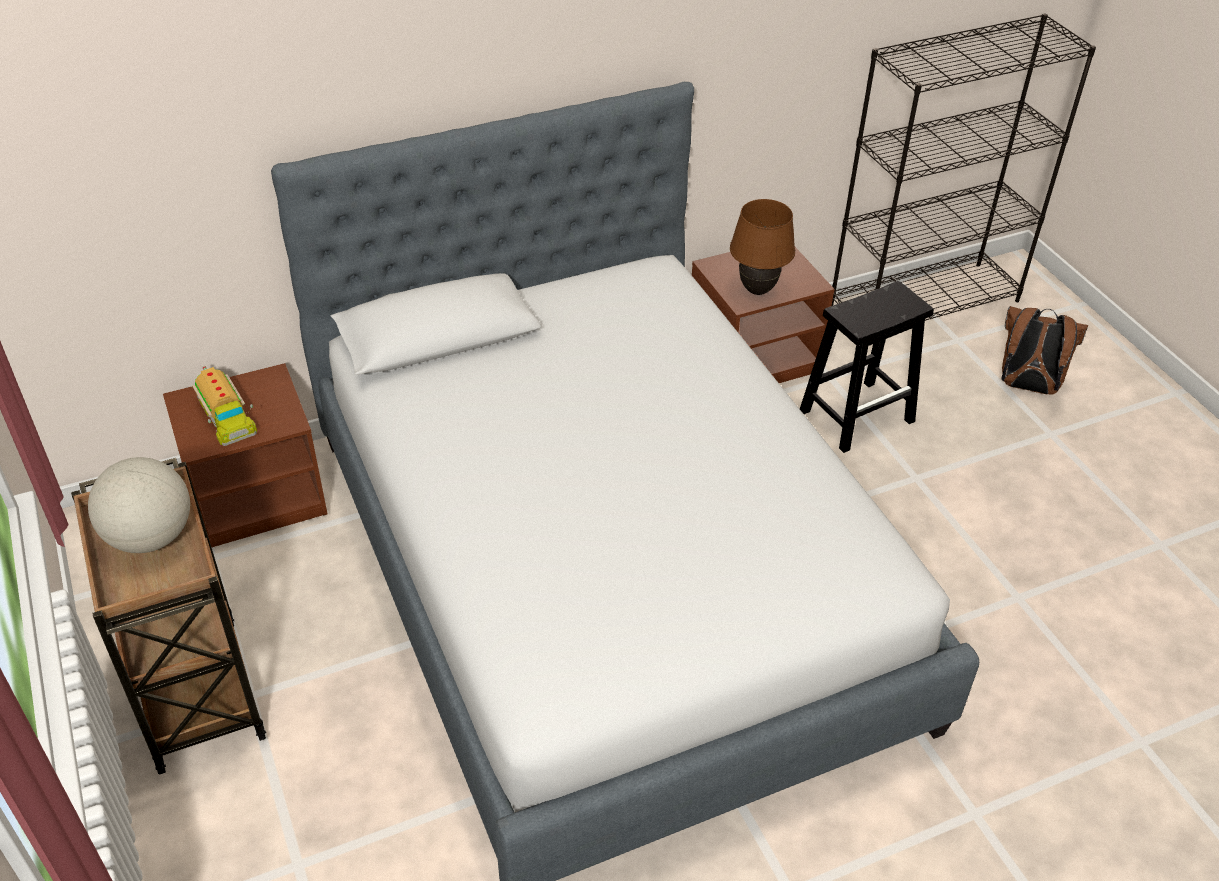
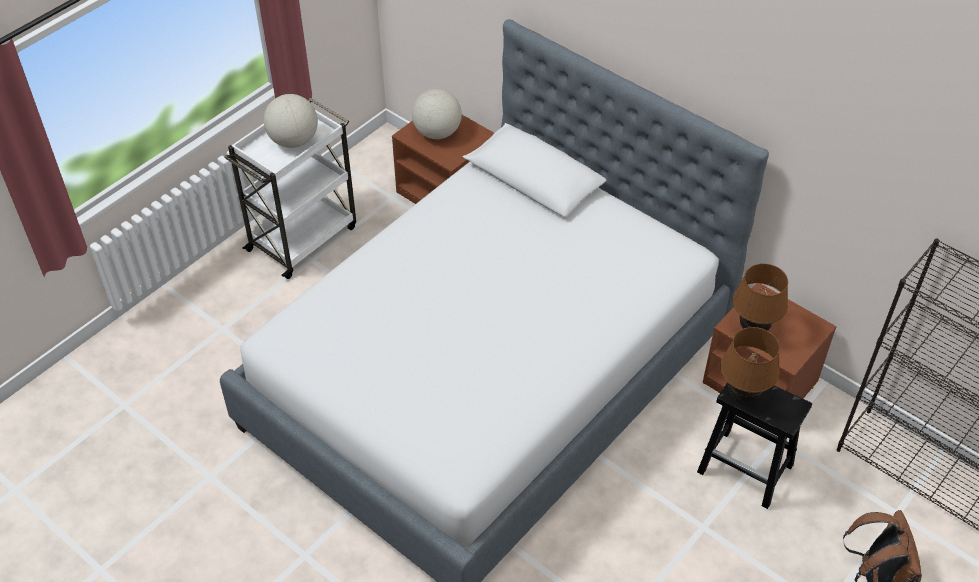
camera: 65 degrees right, 5 degrees up
brown cart [71,458,266,775] -> white cart [224,98,356,279]
toy truck [192,366,257,446] -> globe [412,89,462,139]
none -> brown table lamp [720,327,780,403]

